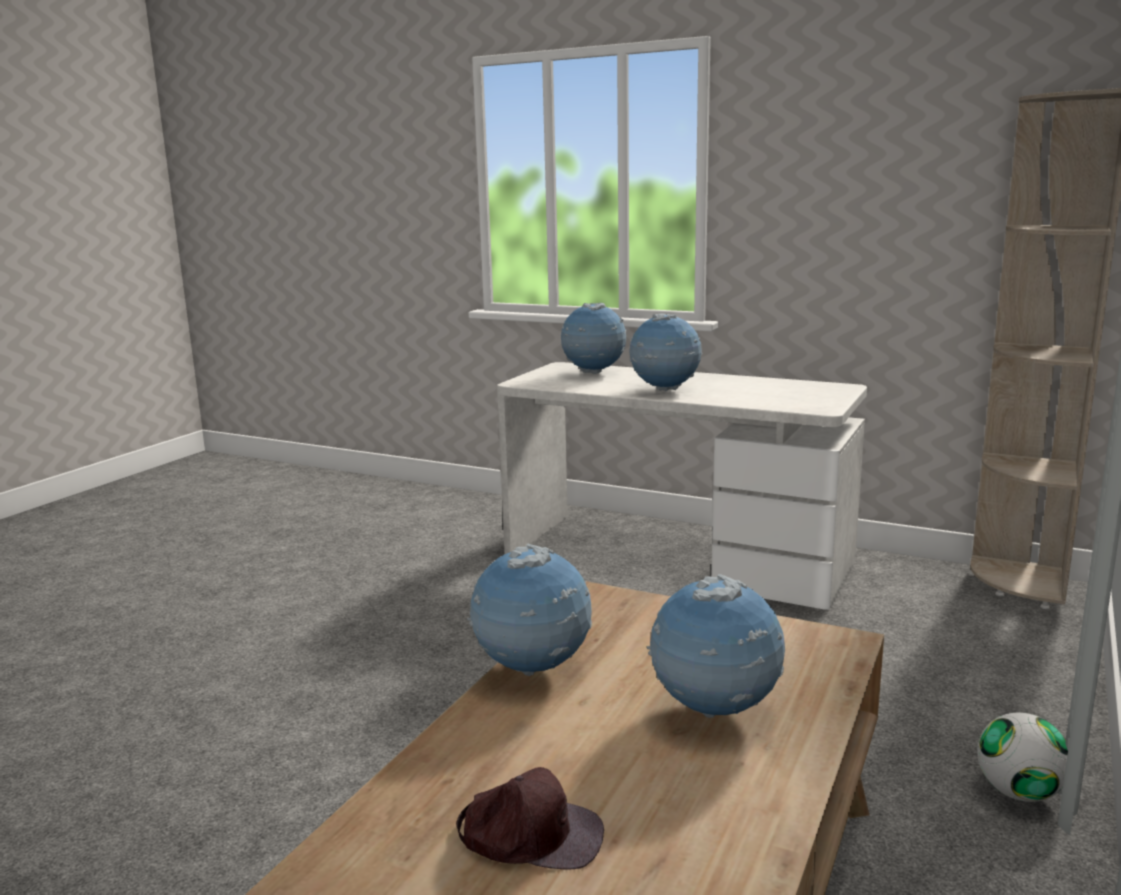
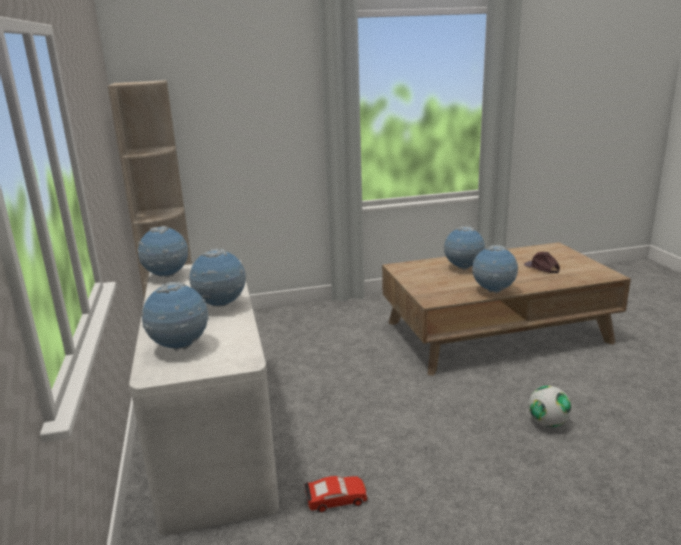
camera: 130 degrees left, 5 degrees up
football [977,713,1068,802] -> football moved to [528,386,571,427]
none -> globe [137,226,188,278]
none -> red toy car [304,476,367,512]

